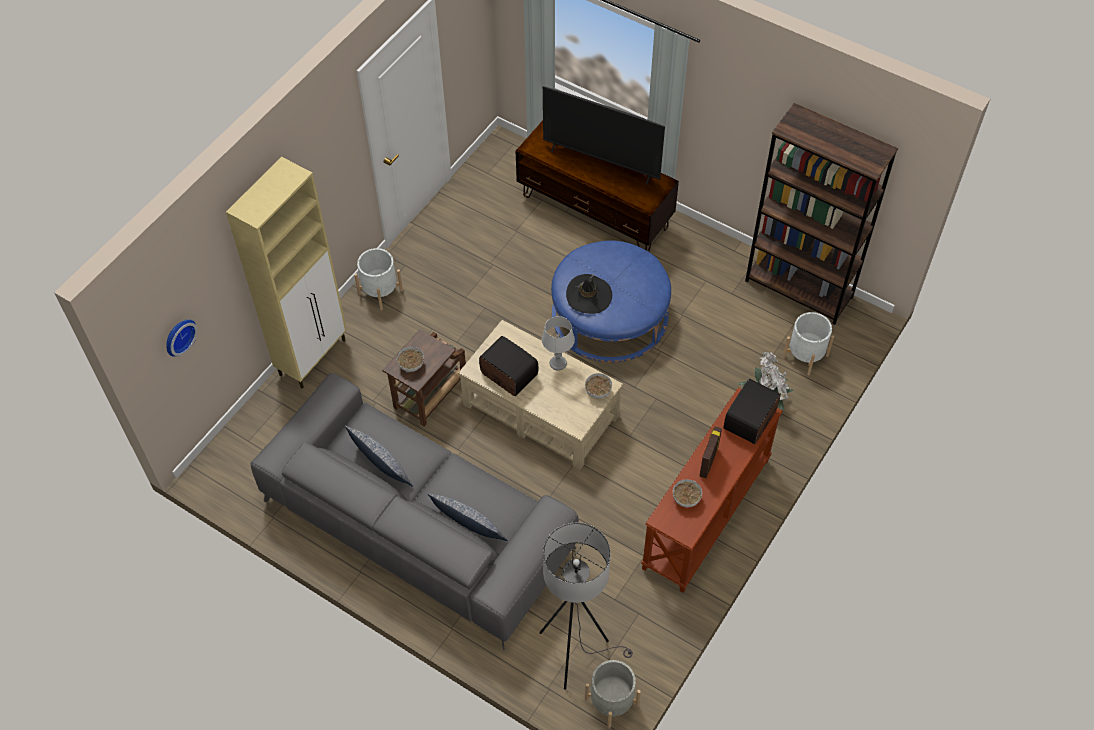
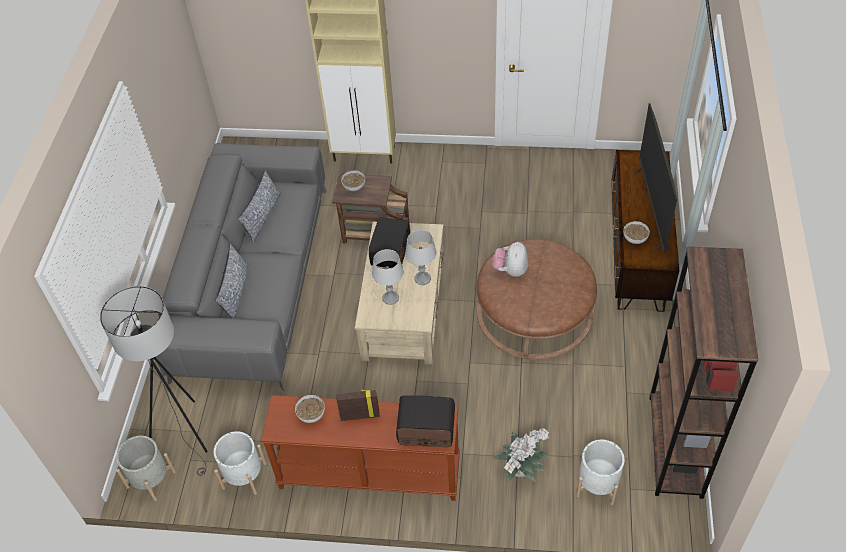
camera: 65 degrees right, 5 degrees down
wall clock [166,319,198,356] -> none
white planter [354,248,403,310] -> white planter moved to [214,431,266,495]
blue ottoman [551,240,671,362] -> brown ottoman [477,239,597,360]
black hat [566,274,612,314] -> plush toy [493,242,528,277]
bowl [585,373,612,399] -> bowl moved to [623,221,650,244]
none -> grey table lamp [372,249,404,305]

